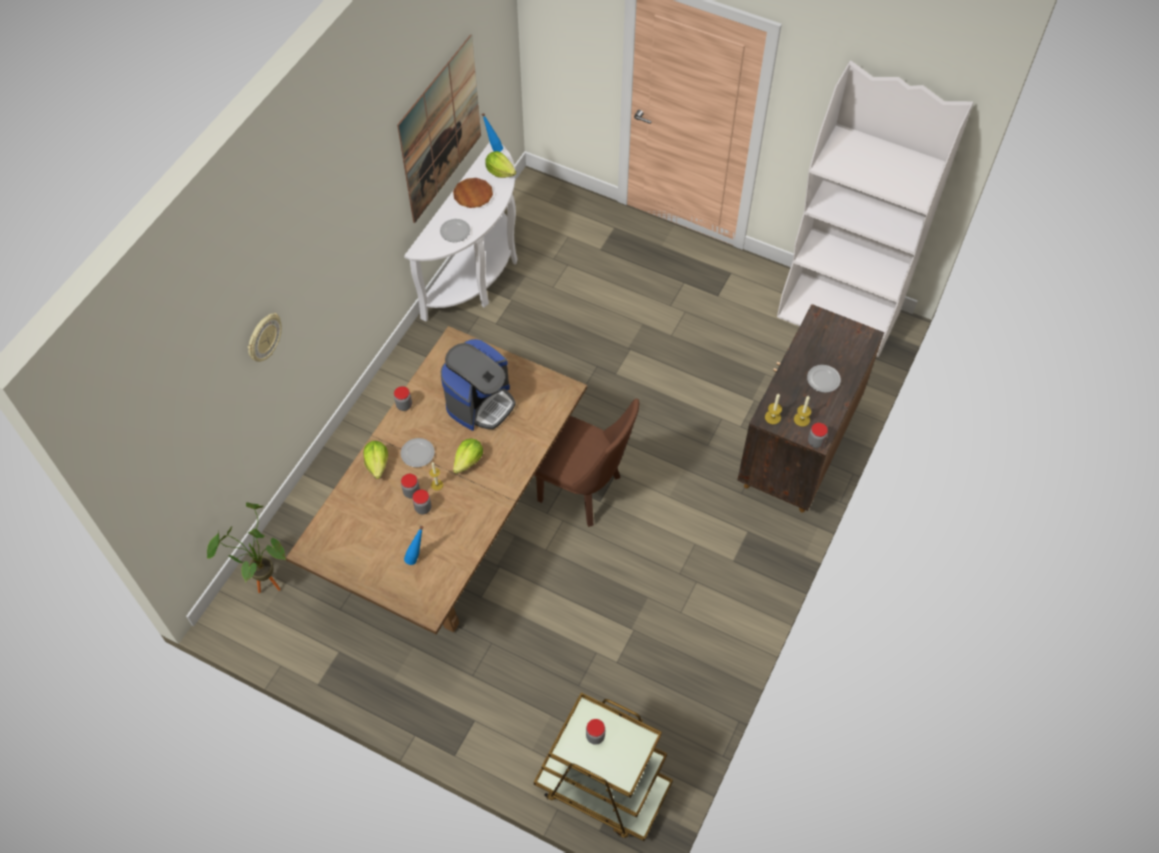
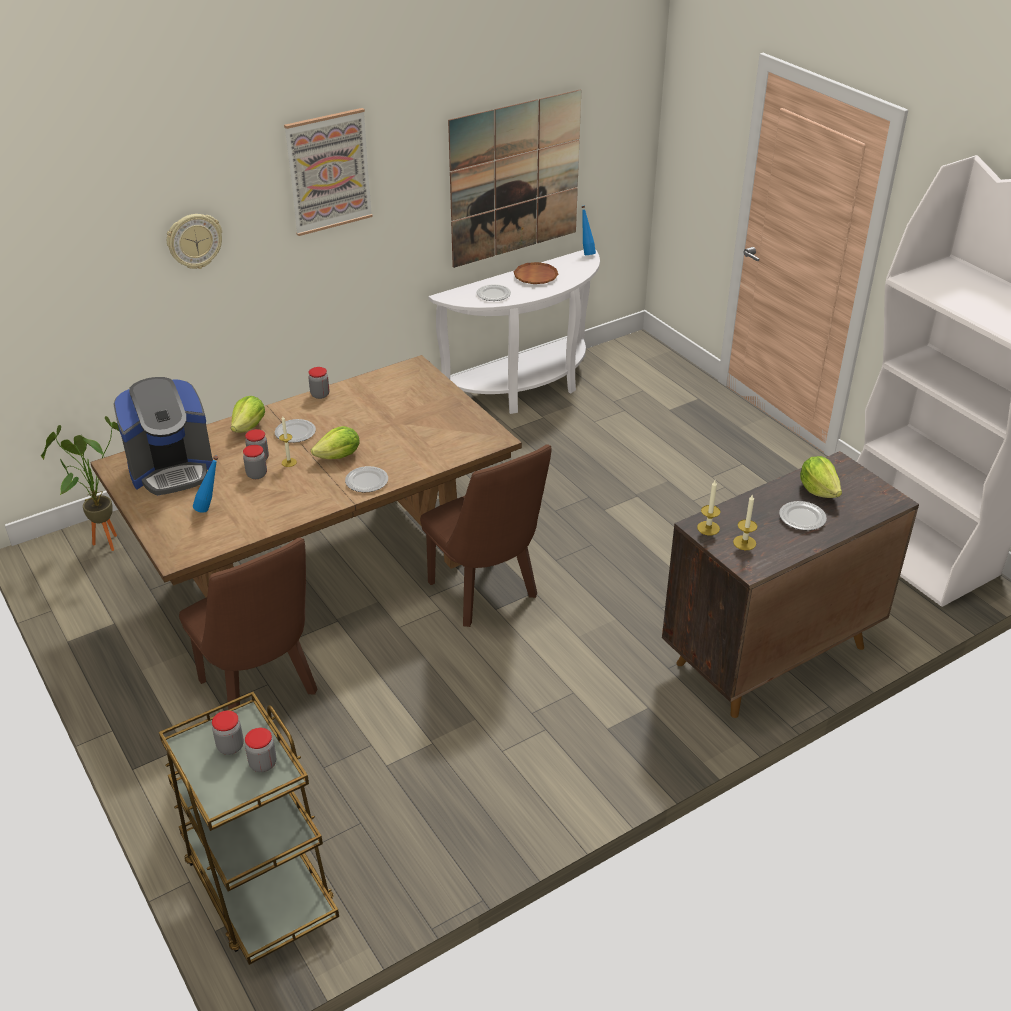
camera: 30 degrees right, 20 degrees down
coffee machine [441,339,516,431] -> coffee machine moved to [113,377,213,495]
lettuce [485,151,516,178] -> lettuce moved to [800,456,842,498]
jar [808,423,828,448] -> jar moved to [245,728,276,772]
none -> brown chair [179,538,317,710]
none -> picture [284,108,373,236]
none -> plate [345,466,388,492]

